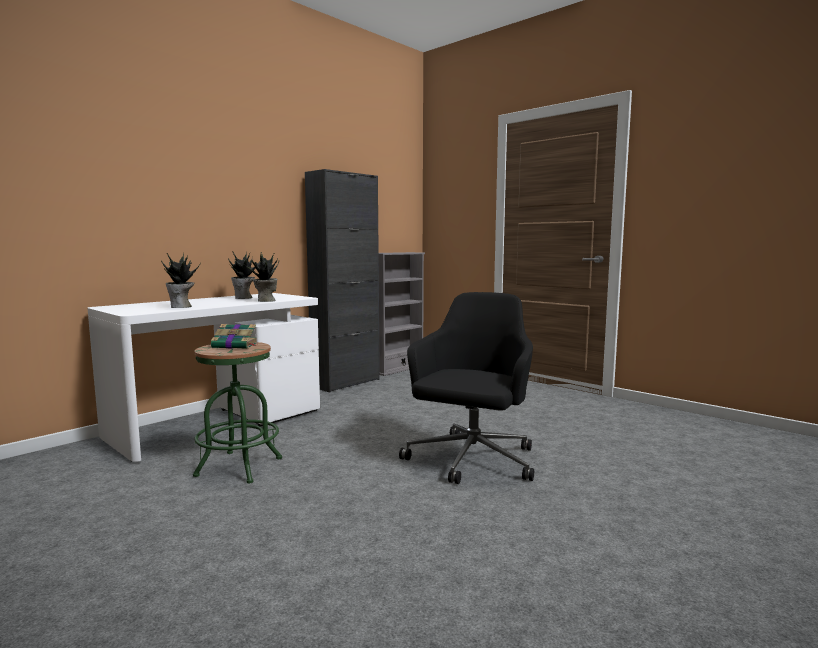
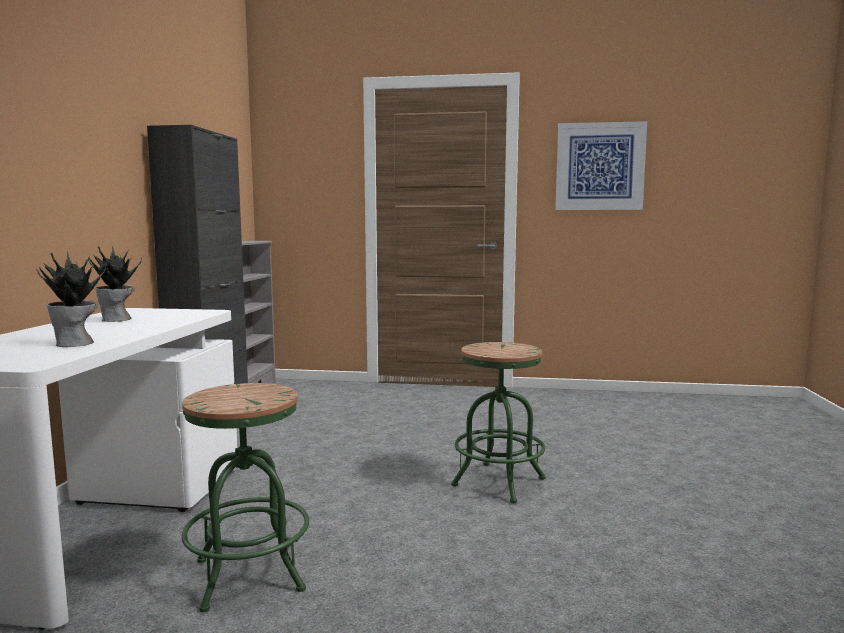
camera: 35 degrees left, 0 degrees up
book [211,324,258,349] -> none
potted plant [244,252,279,302] -> none
black office chair [399,292,534,484] -> green stool [451,342,546,503]
none -> picture [555,121,647,210]

